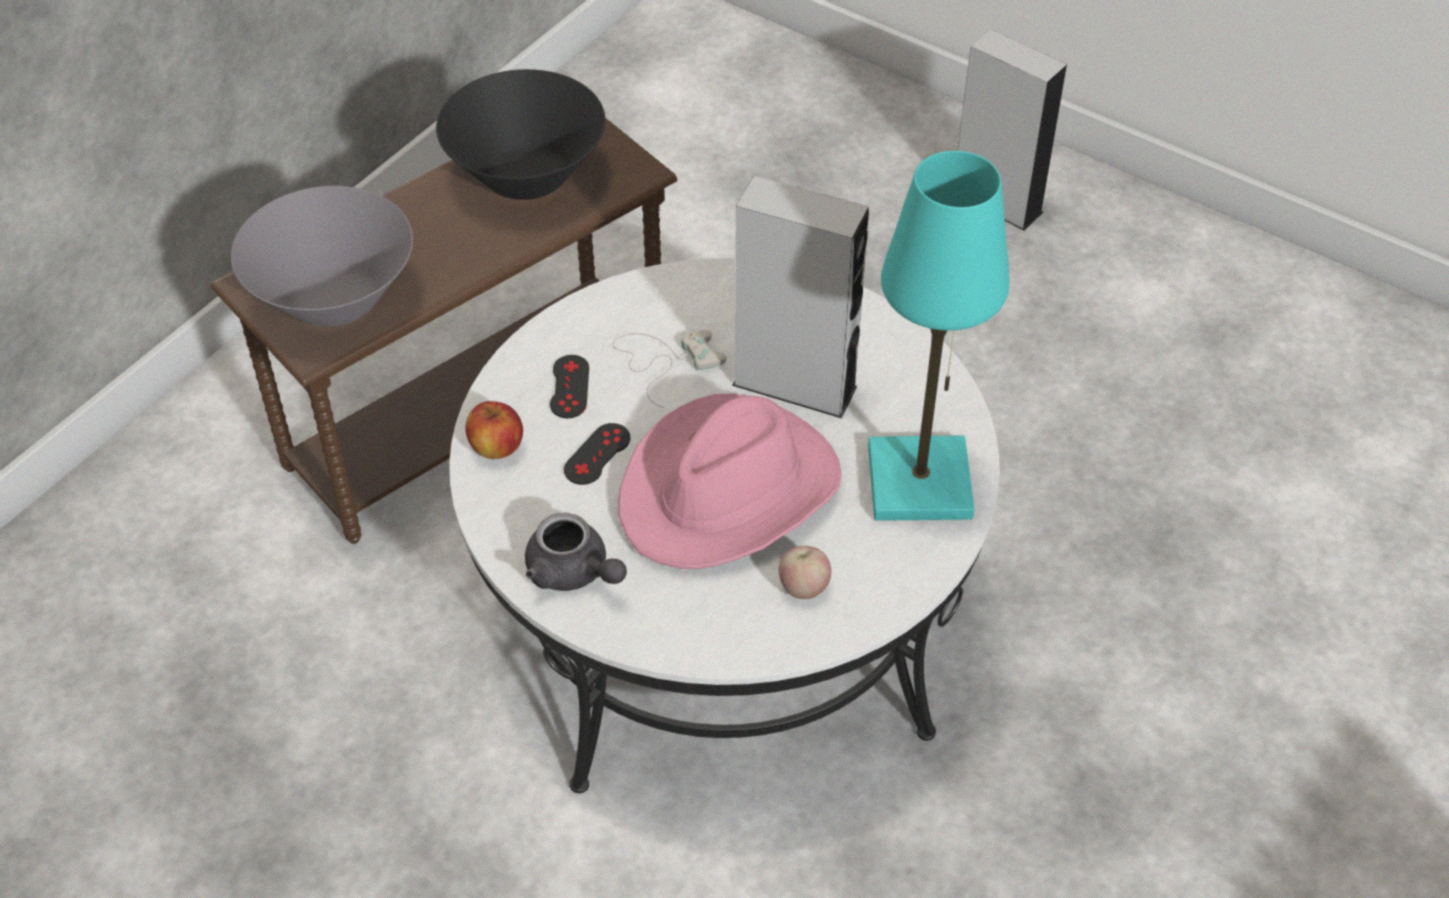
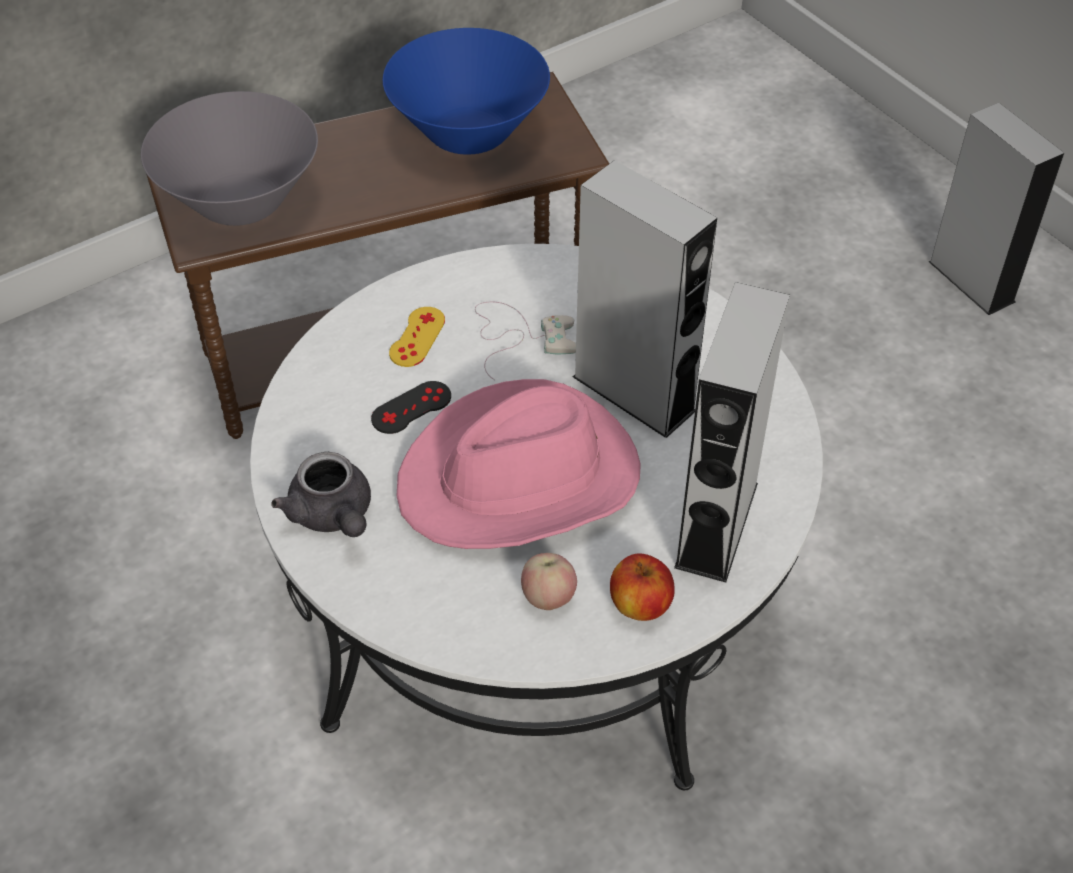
camera: 20 degrees right, 0 degrees up
black bowl [436,69,606,200] -> blue bowl [383,28,550,155]
apple [465,401,523,459] -> apple moved to [610,553,675,621]
black game controller [550,355,589,418] -> yellow game controller [389,307,445,367]
turquoise table lamp [868,151,1010,521] -> grey speaker [674,282,790,583]

